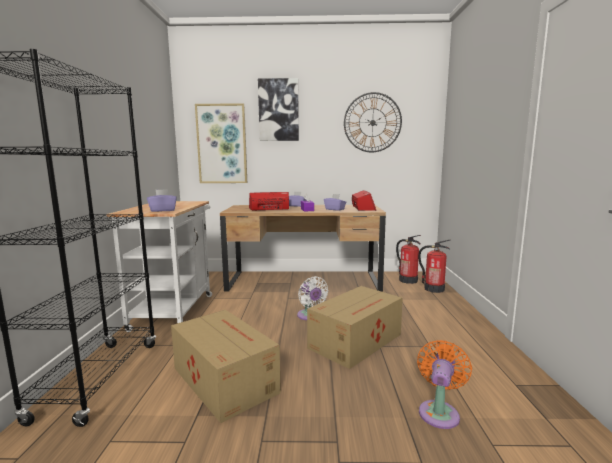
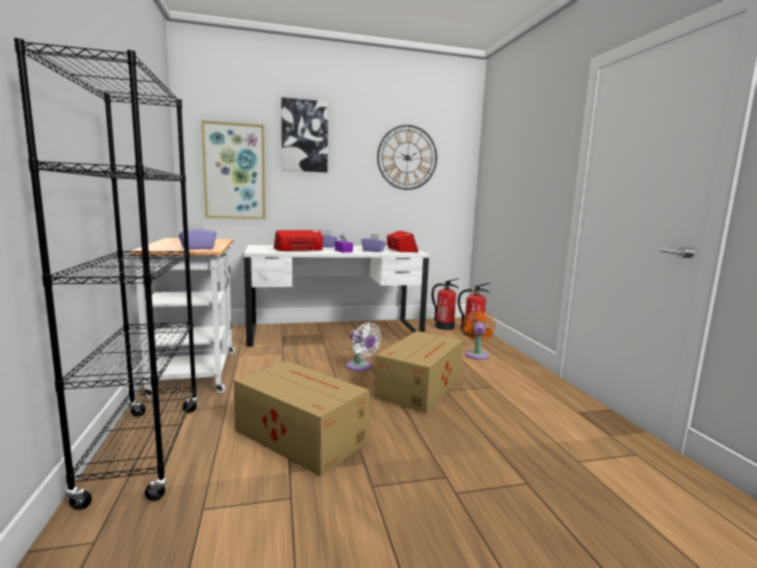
camera: 15 degrees left, 0 degrees up
brown desk [220,205,386,292] -> white desk [244,245,429,347]
orange fan [417,340,472,429] -> orange fan moved to [463,311,495,360]

